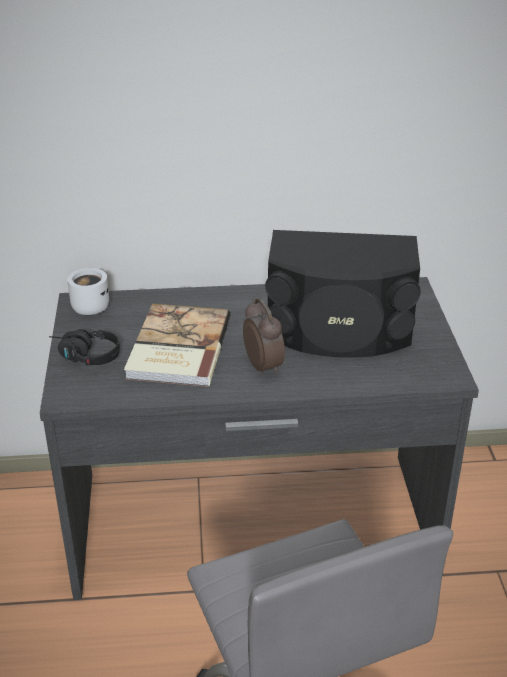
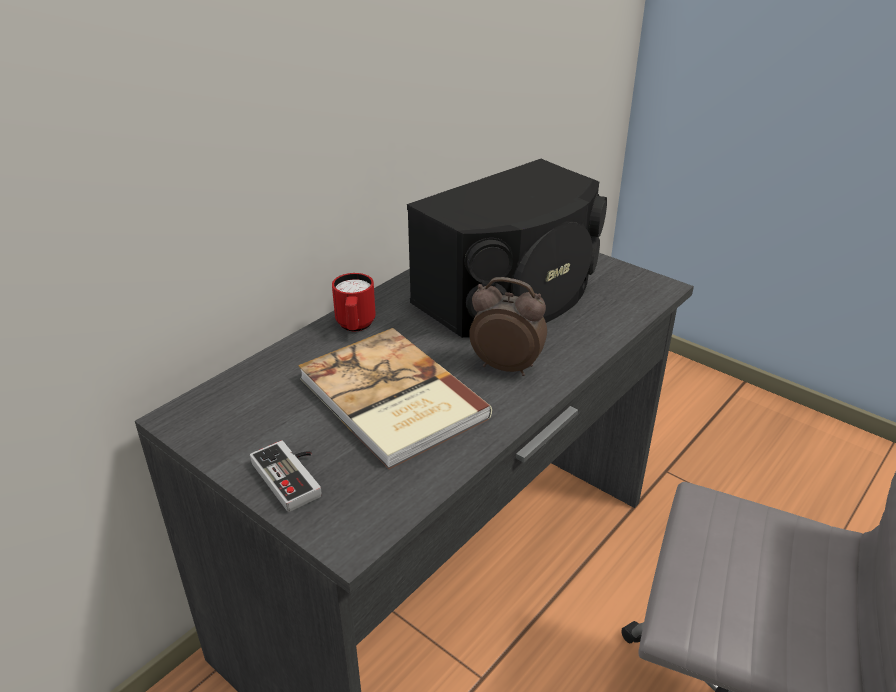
camera: 45 degrees left, 0 degrees up
black headphones [49,329,120,366] -> game controller [250,440,322,512]
white mug [67,268,109,315] -> none
none -> red mug [332,273,376,331]

